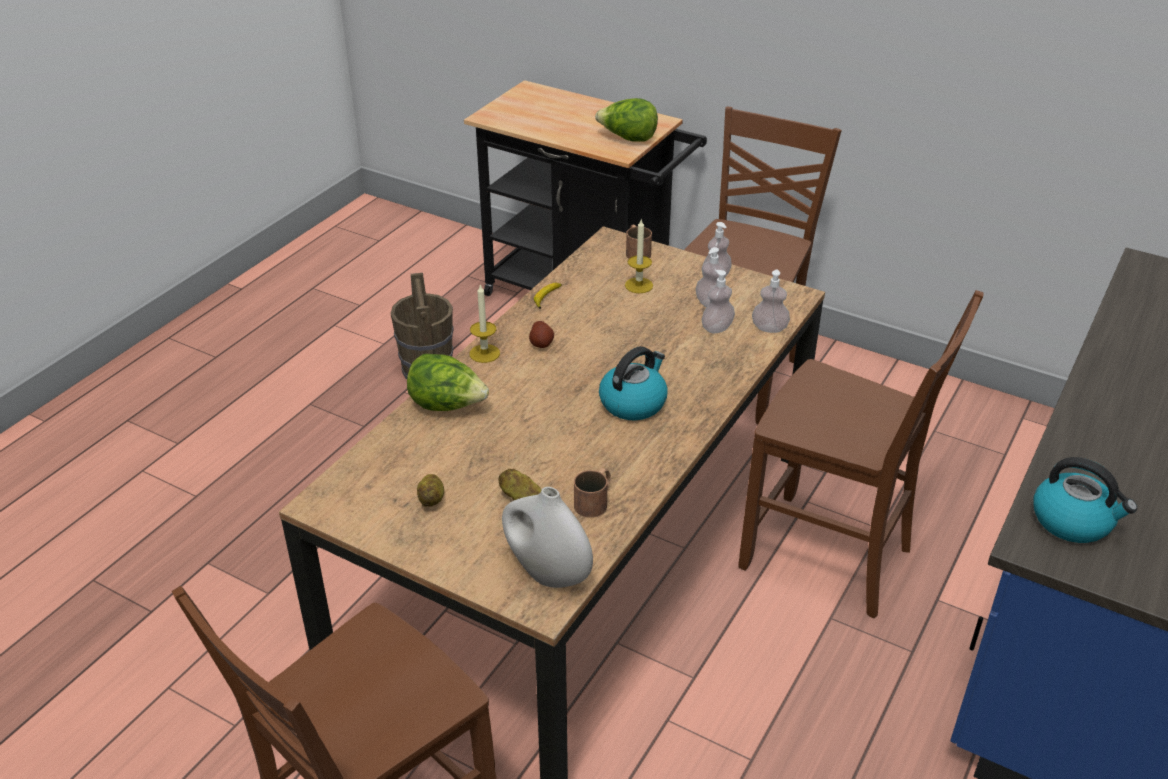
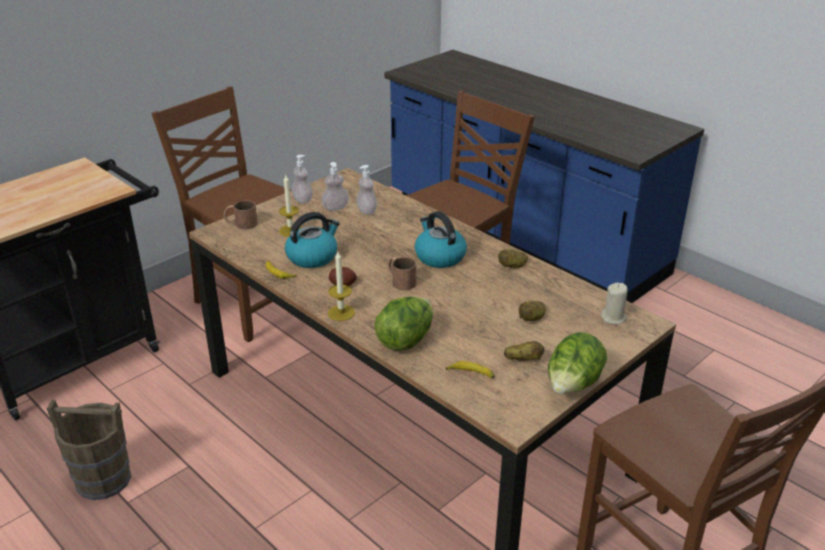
camera: 75 degrees left, 5 degrees down
white vase [502,487,593,588] -> beige candle [601,283,628,324]
brown mug [574,468,611,518] -> brown mug moved to [388,257,416,290]
lettuce [595,98,658,142] -> lettuce moved to [548,332,607,394]
soap dispenser [752,269,790,333] -> none
kettle [1033,457,1137,543] -> kettle moved to [285,212,340,268]
none -> banana [446,361,494,378]
none -> potato [498,249,528,268]

